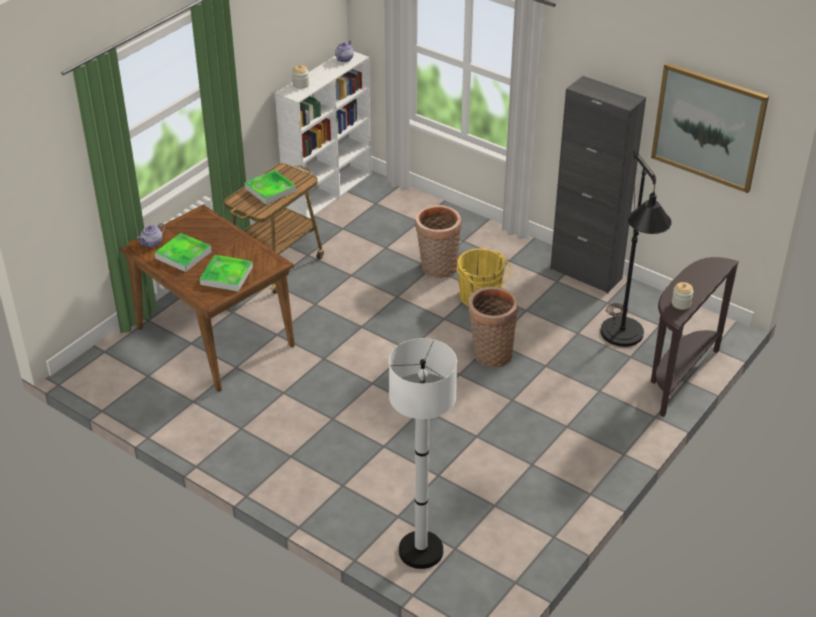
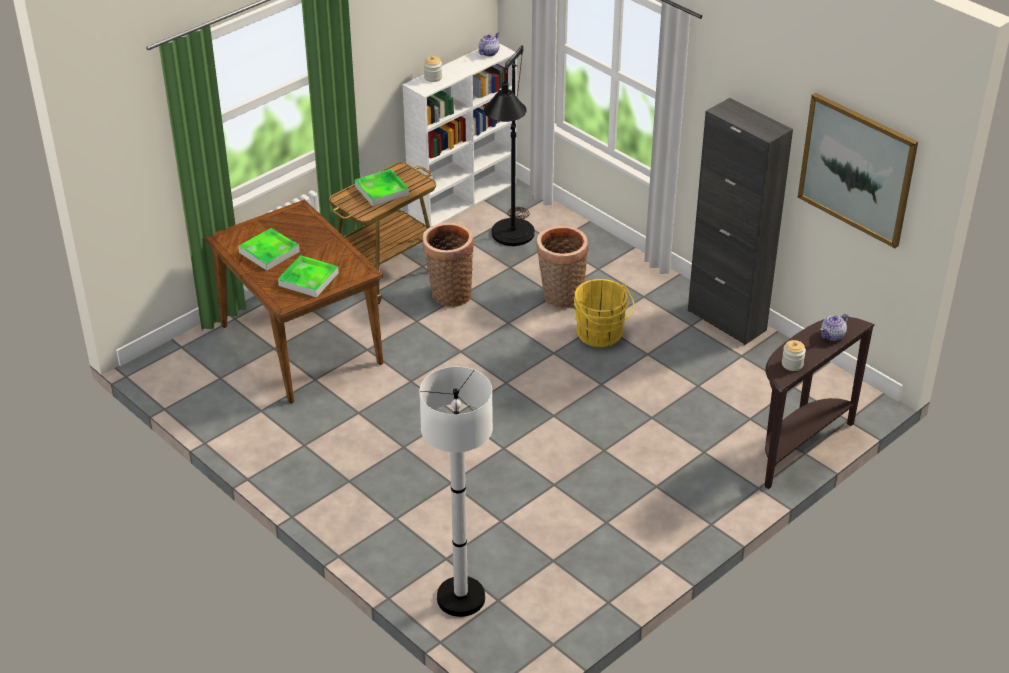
camera: 10 degrees right, 0 degrees up
teapot [137,223,165,247] -> teapot moved to [820,313,849,341]
basket [468,287,518,368] -> basket moved to [423,222,474,307]
black floor lamp [601,150,672,347] -> black floor lamp moved to [484,45,535,246]

